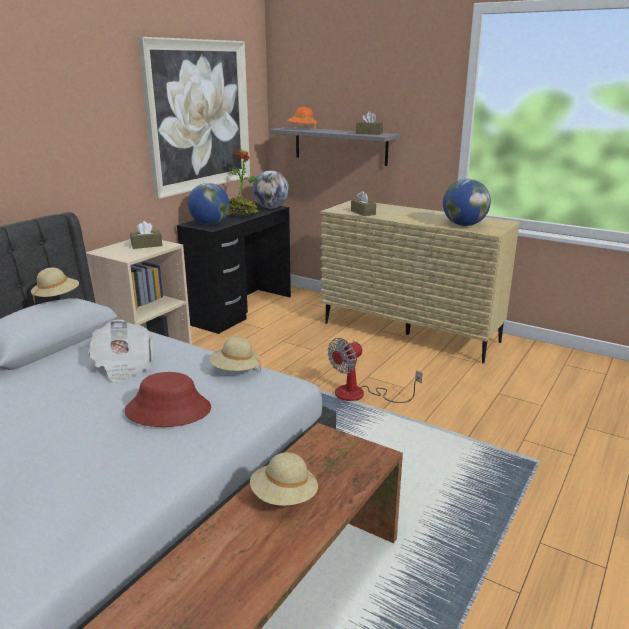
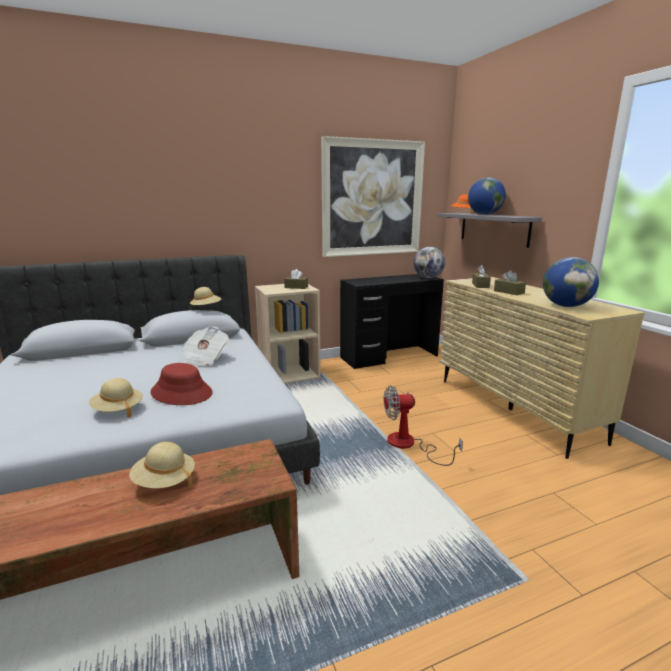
camera: 35 degrees right, 5 degrees down
globe [188,183,230,225] -> globe moved to [468,177,506,215]
beige hat [210,337,261,371] -> beige hat moved to [89,378,143,418]
potted plant [227,149,259,216] -> none
brown tissue box [356,111,383,135] -> brown tissue box moved to [494,270,526,295]

